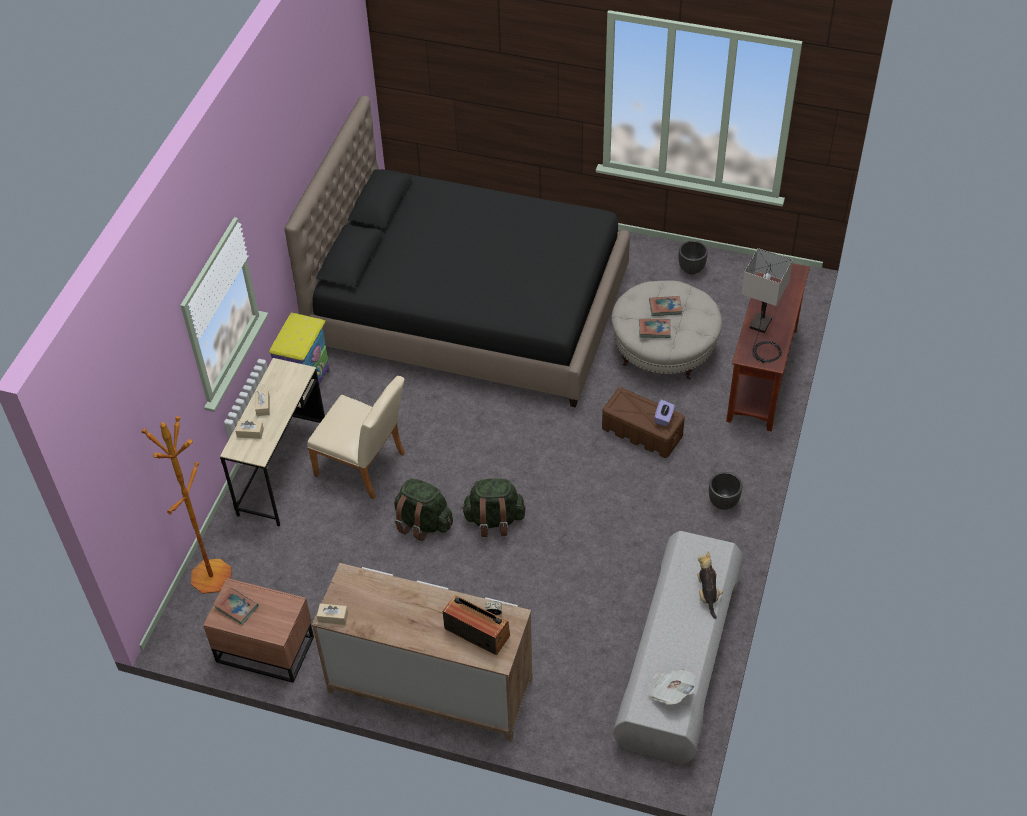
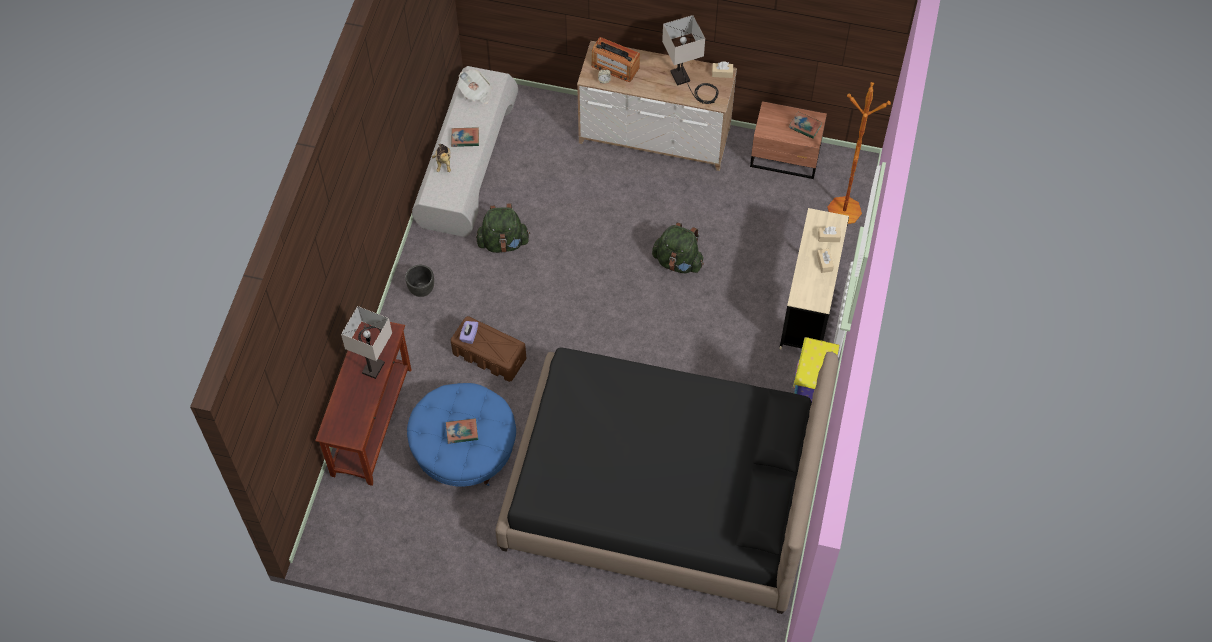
camera: 175 degrees right, 10 degrees up
beige chair [307,376,405,499] -> none
green backpack [461,479,526,537] -> green backpack moved to [476,204,530,253]
beige ottoman [611,281,722,379] -> blue ottoman [407,383,516,486]
book [639,319,671,338] -> book moved to [451,127,479,147]
black planter [679,241,708,275] -> none
none -> table lamp [662,15,718,104]

